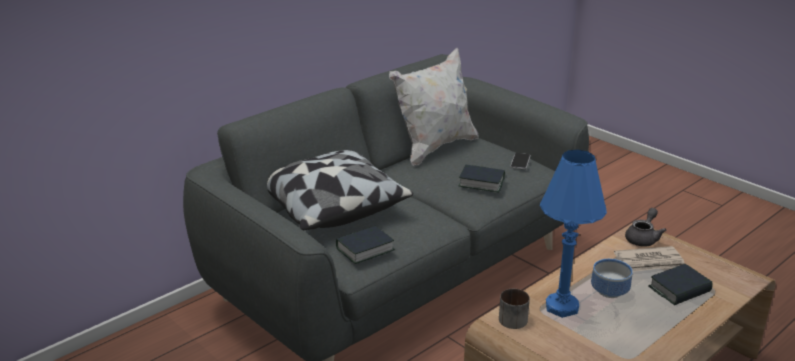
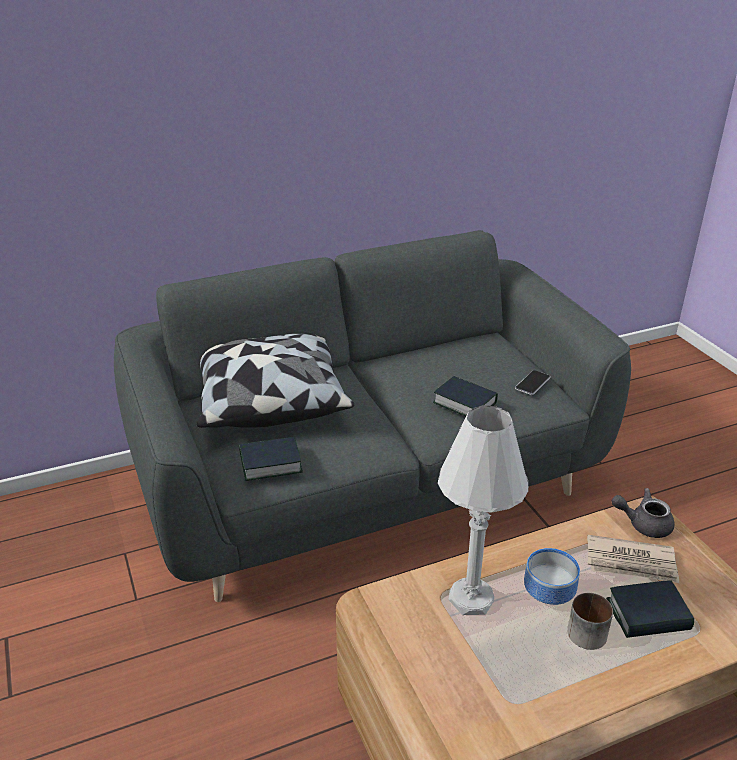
camera: 20 degrees right, 5 degrees up
white pillow [389,48,479,166] -> none
mug [499,289,530,329] -> mug moved to [567,593,613,650]
blue table lamp [540,150,607,318] -> white table lamp [438,405,529,615]
grey teapot [625,208,666,247] -> grey teapot turned 135 degrees counterclockwise [611,488,675,538]

